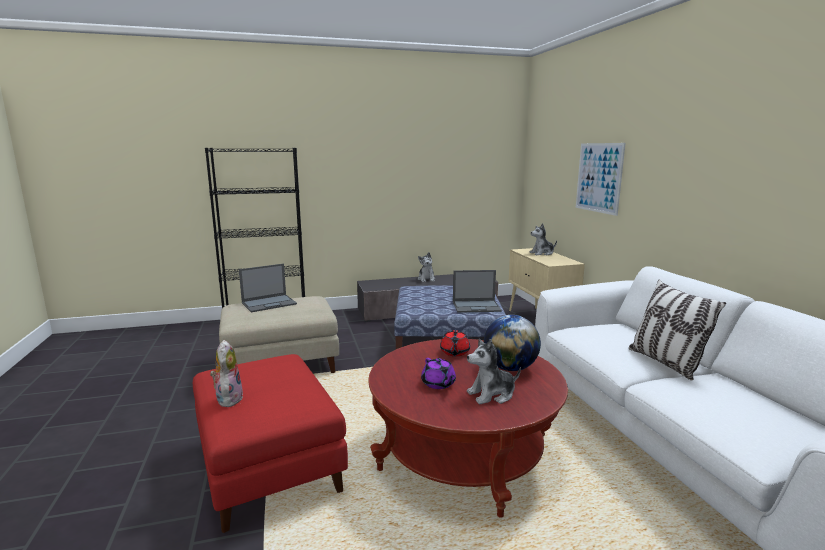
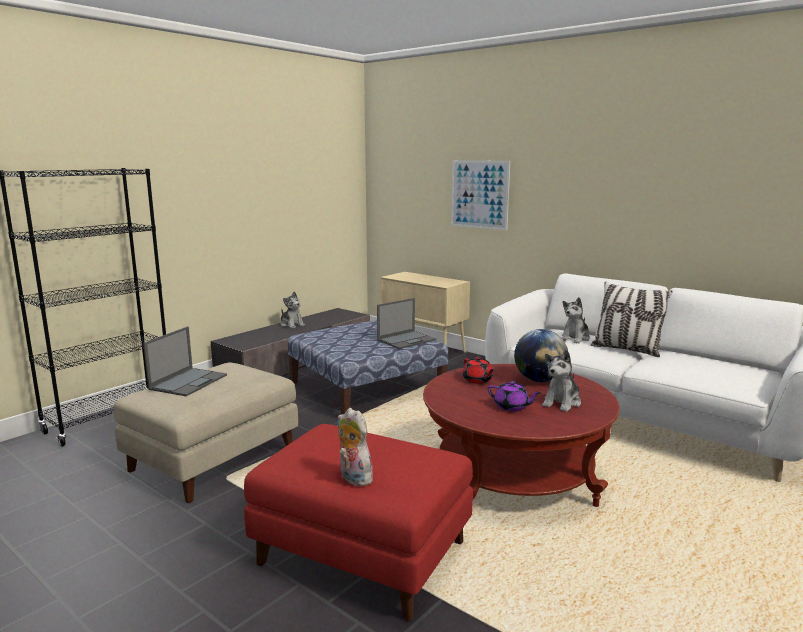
camera: 35 degrees left, 0 degrees up
plush toy [529,223,557,255] -> plush toy moved to [561,297,590,344]

